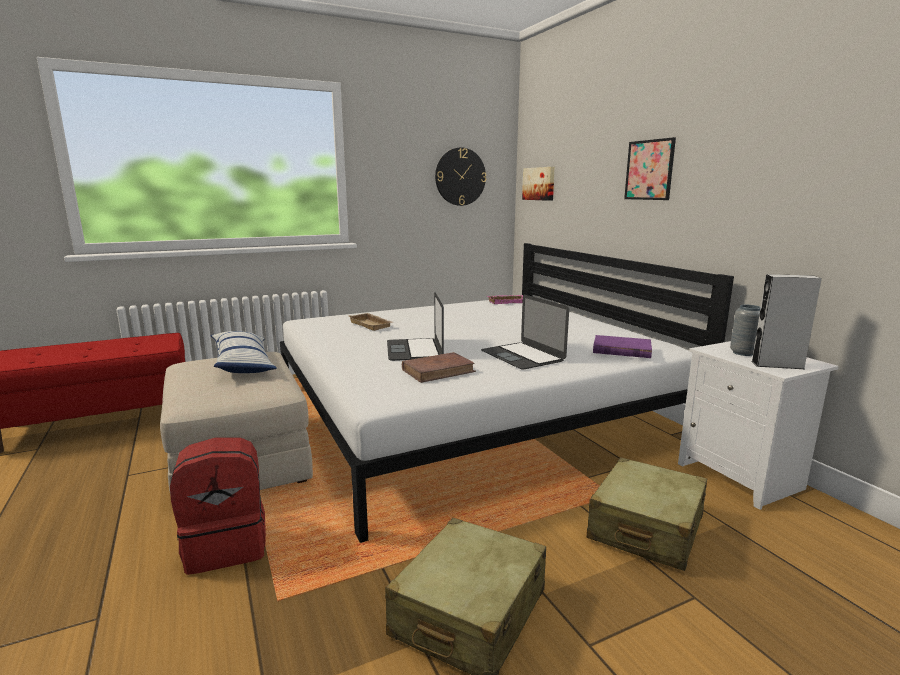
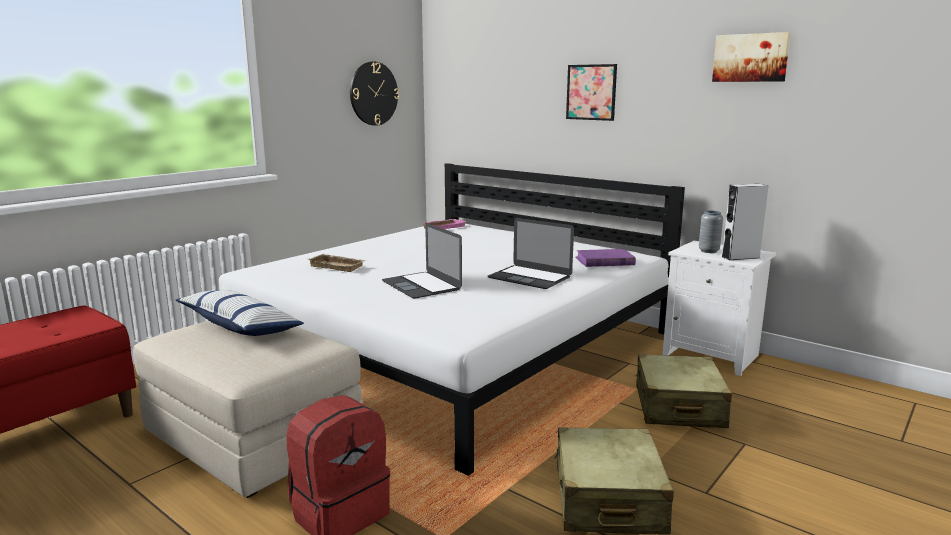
camera: 25 degrees left, 0 degrees up
brown book [402,352,476,383] -> none
picture [522,167,555,201] -> picture moved to [712,32,791,82]

